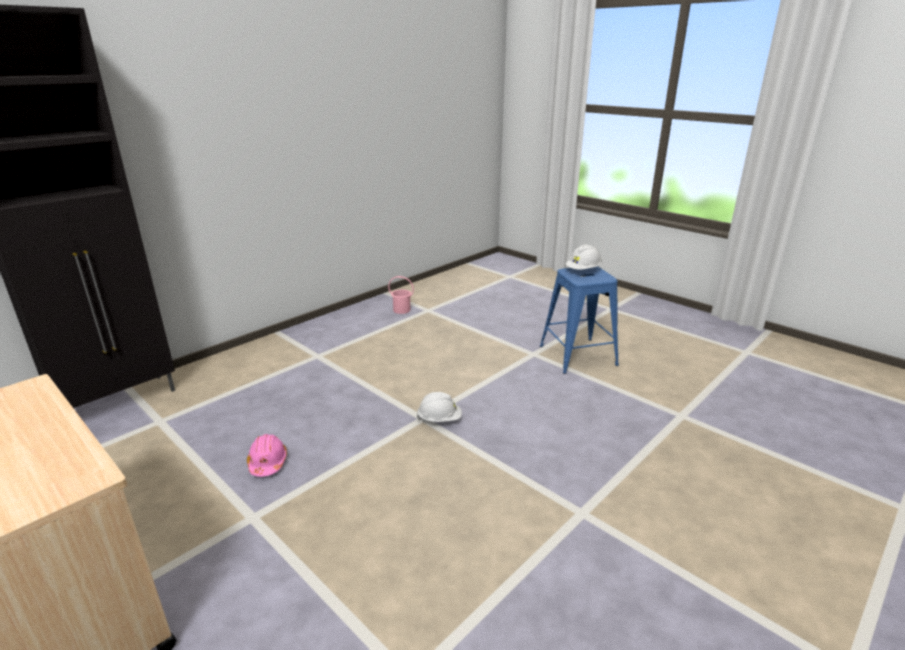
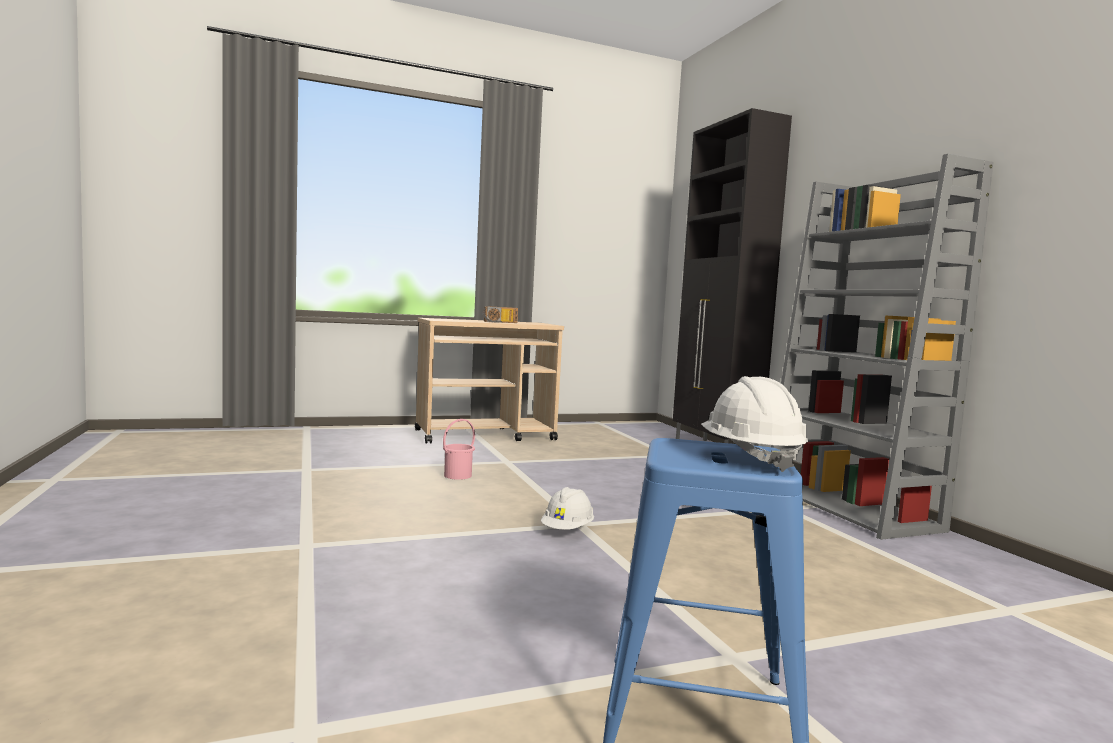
camera: 115 degrees right, 20 degrees down
pink hard hat [247,434,287,477] -> none
pink bucket [388,276,414,314] -> pink bucket moved to [443,419,475,480]
none -> radio [483,306,518,323]
none -> grey bookcase [771,154,993,540]

